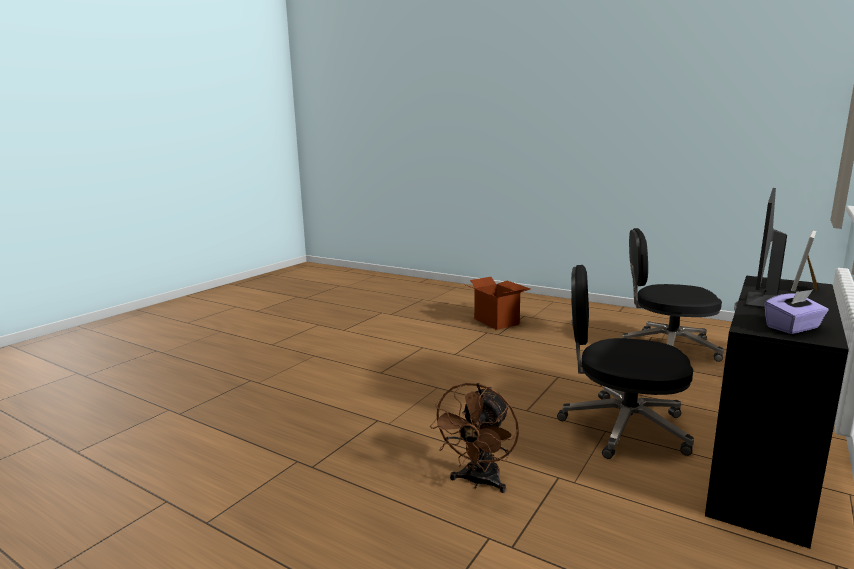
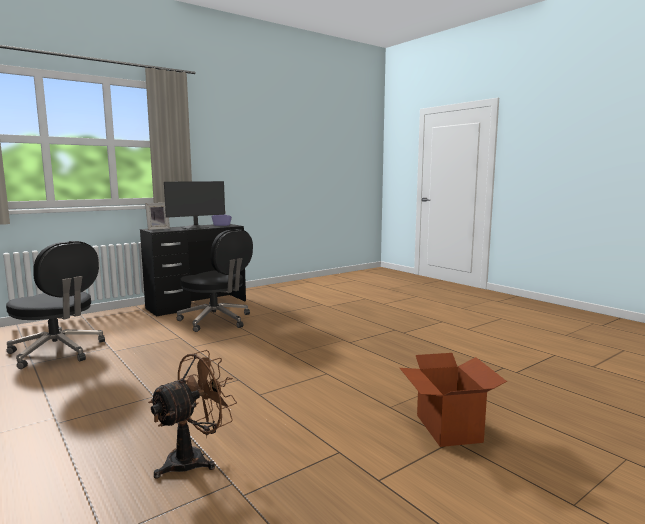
camera: 160 degrees left, 5 degrees down
brown fan [430,383,519,493] -> brown fan moved to [148,350,237,479]
cardboard box [466,277,530,330] -> cardboard box moved to [400,353,507,447]

